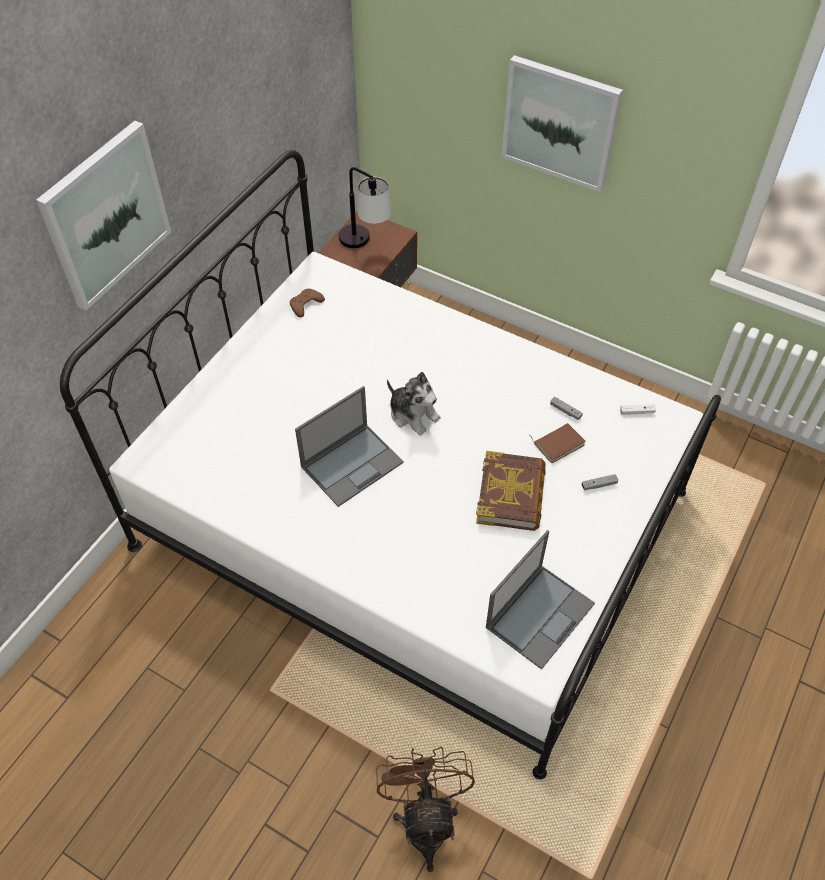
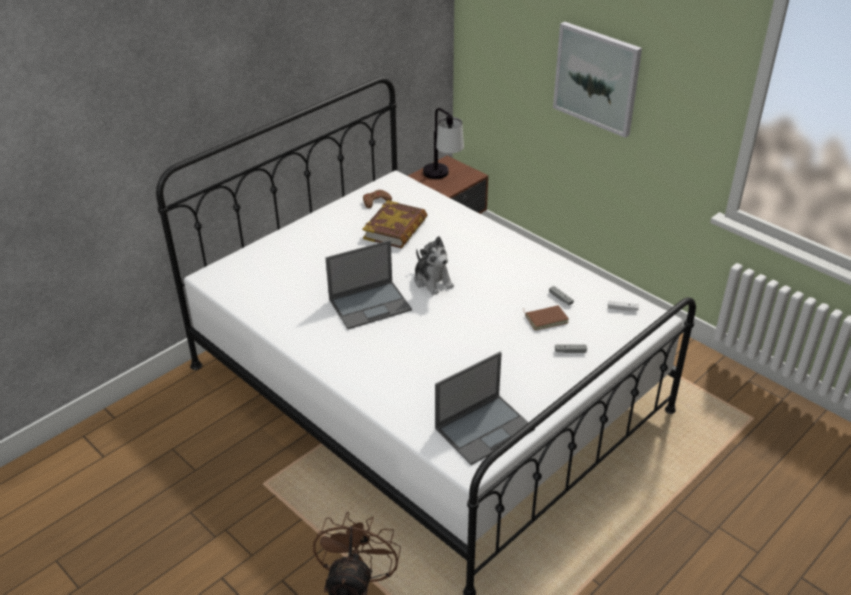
camera: 15 degrees right, 15 degrees down
picture [36,121,171,311] -> none
book [476,451,546,531] -> book moved to [363,200,427,248]

